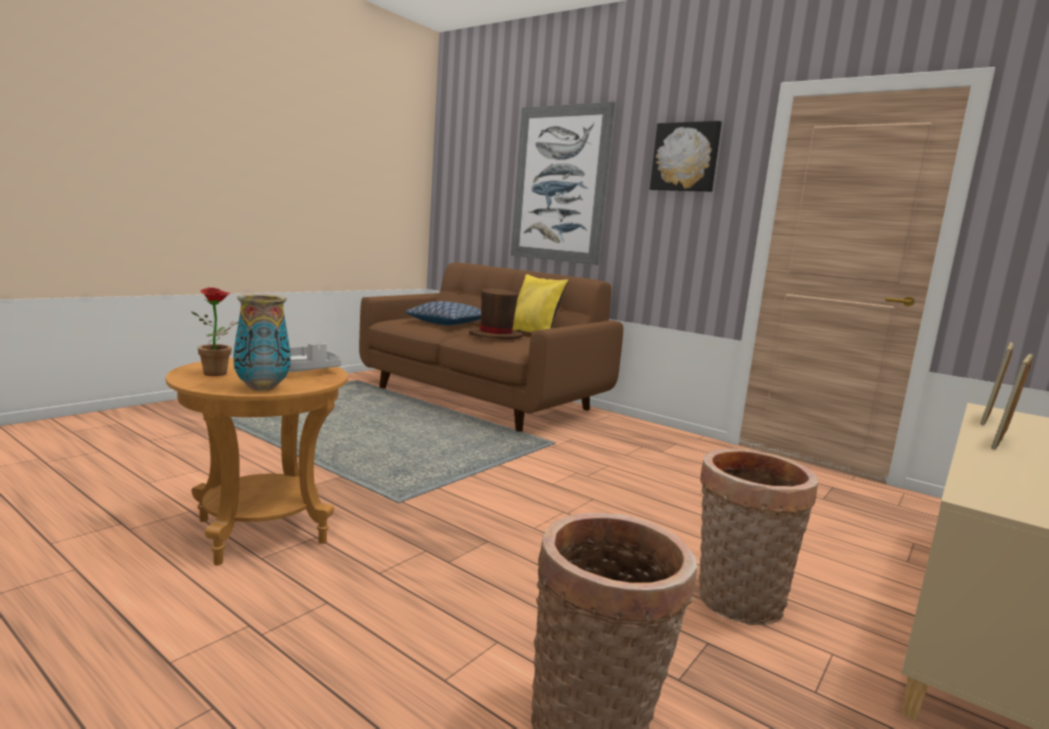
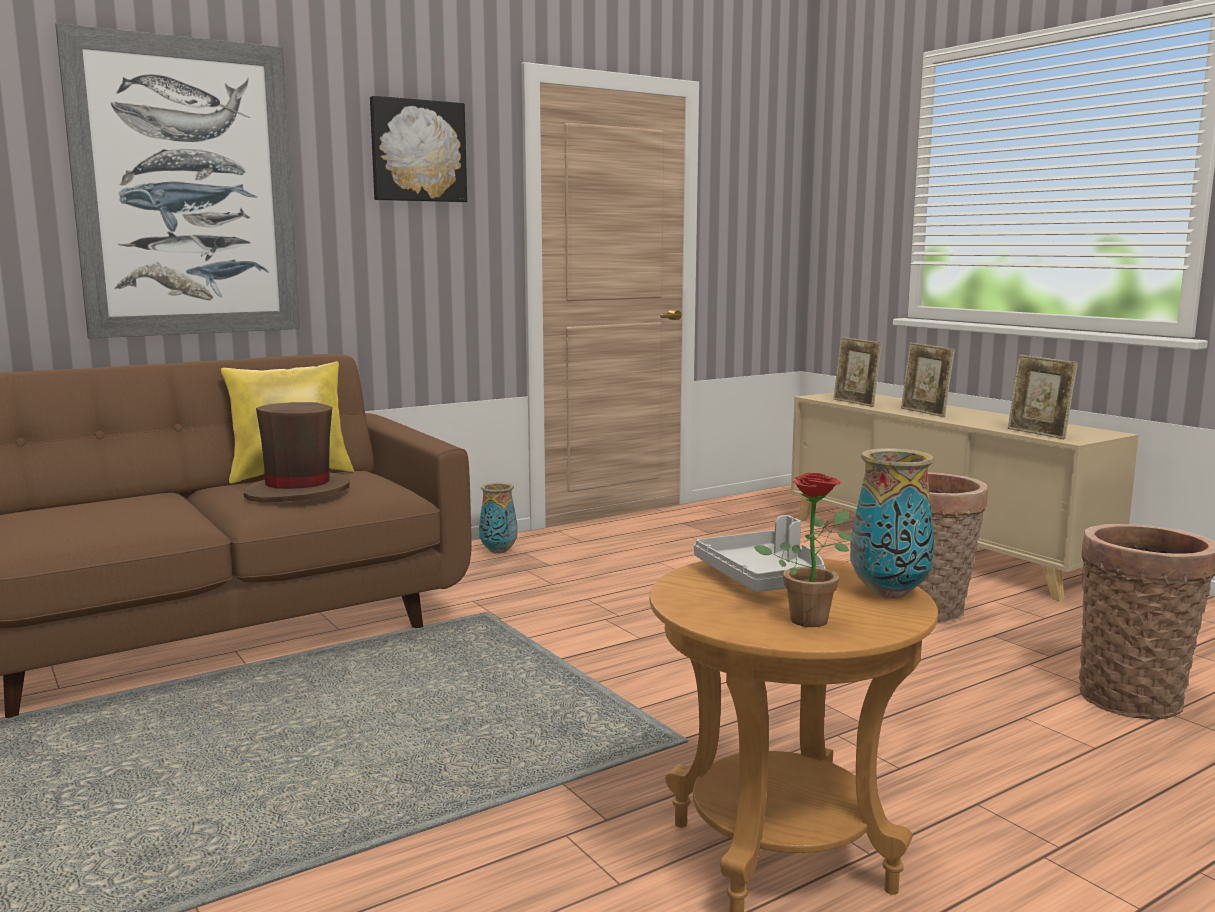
camera: 70 degrees left, 0 degrees up
pillow [405,301,481,325] -> none
none -> vase [479,482,517,554]
none -> picture frame [1008,354,1078,439]

